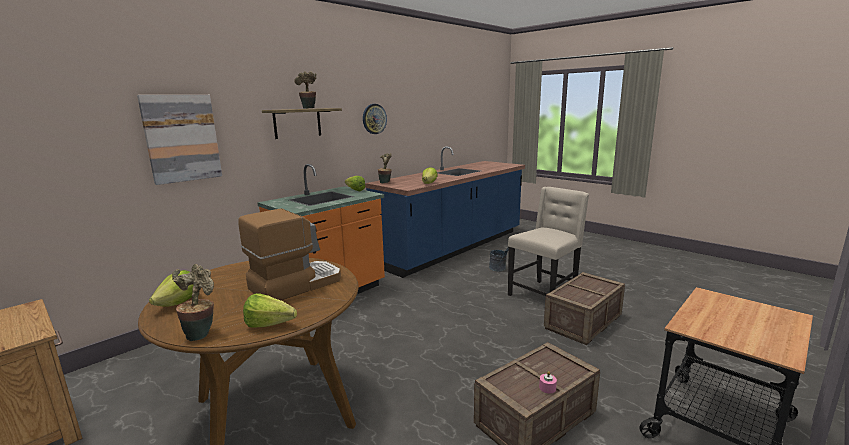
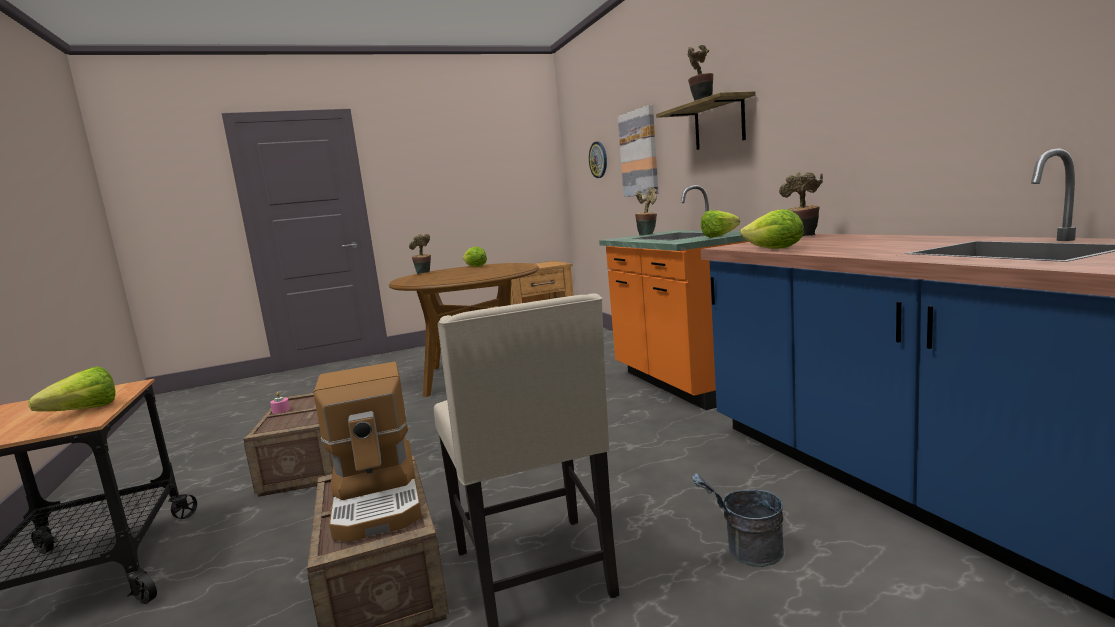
camera: 115 degrees right, 5 degrees down
coffee machine [238,209,341,300] -> coffee machine moved to [313,362,422,542]
lettuce [243,293,297,328] -> lettuce moved to [28,366,116,412]
wall clock [363,104,387,134] -> wall clock moved to [589,142,607,178]
none -> potted plant [635,187,657,236]

